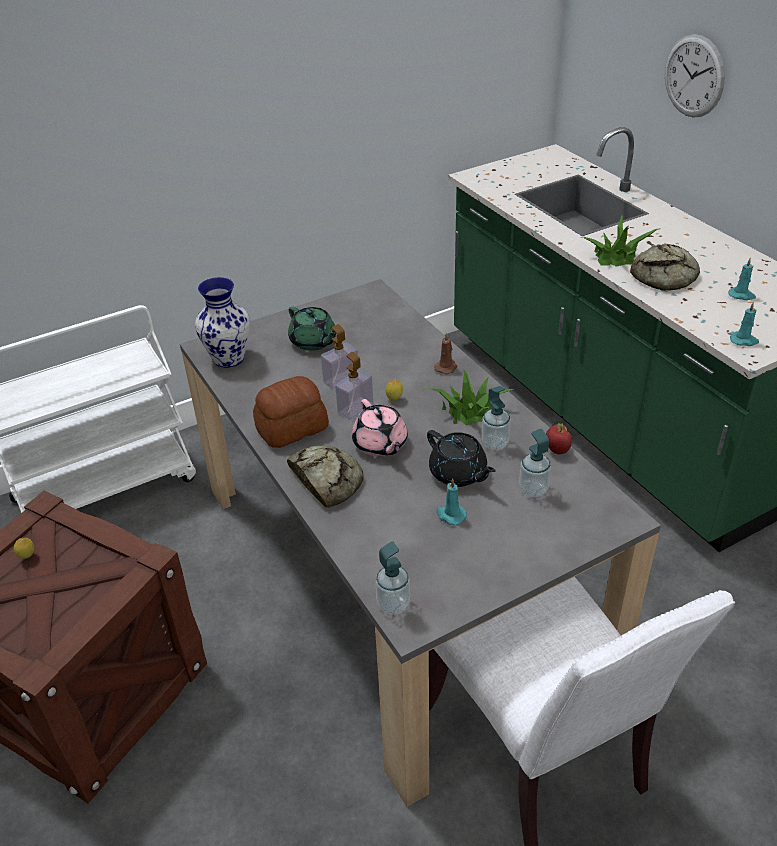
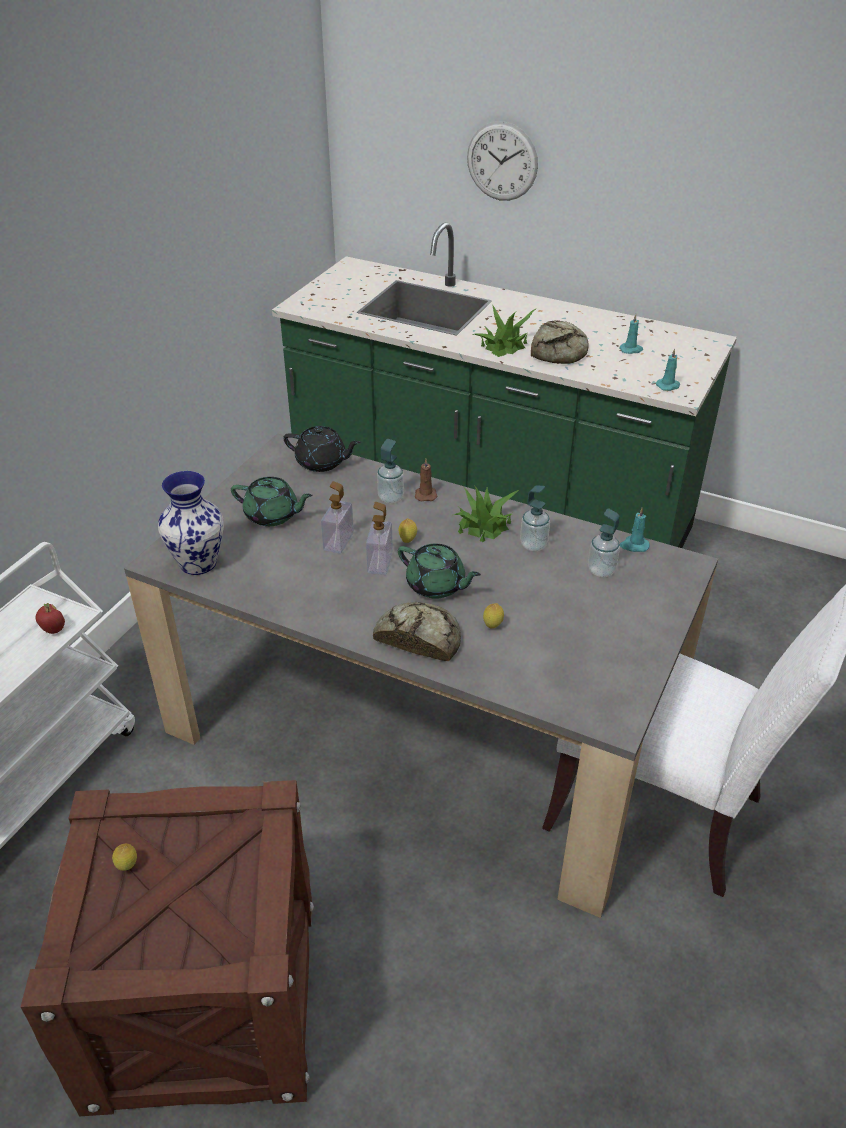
camera: 35 degrees left, 0 degrees up
bread [253,376,329,448] -> none
pink teapot [352,399,408,456] -> green teapot [398,543,481,599]
soap dispenser [375,541,410,615] -> soap dispenser moved to [377,439,404,504]
black teapot [427,430,496,487] -> black teapot moved to [283,426,361,472]
turquoise candle [436,478,467,525] -> turquoise candle moved to [620,508,650,552]
apple [546,423,572,454] -> apple moved to [36,603,65,634]
none -> lemon [483,603,504,628]

